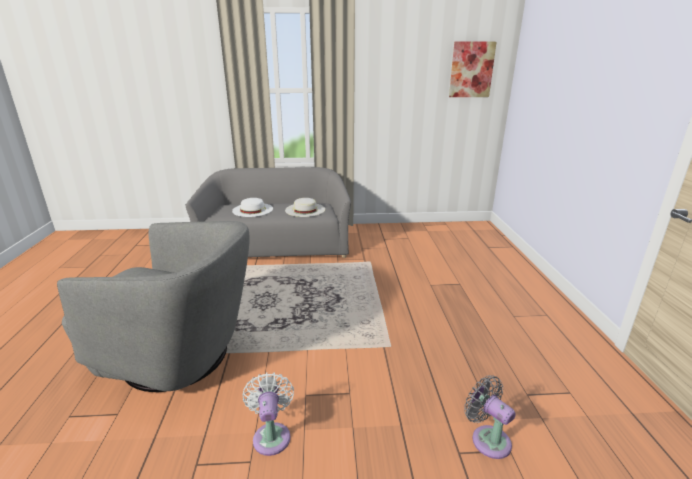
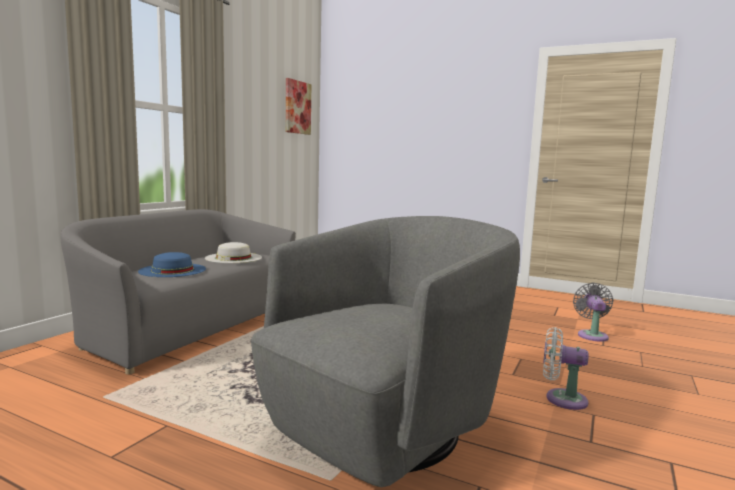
camera: 60 degrees left, 15 degrees down
white hat [232,198,273,217] -> blue hat [138,252,206,277]
grey fan [464,375,516,459] -> grey fan turned 105 degrees clockwise [573,283,613,342]

